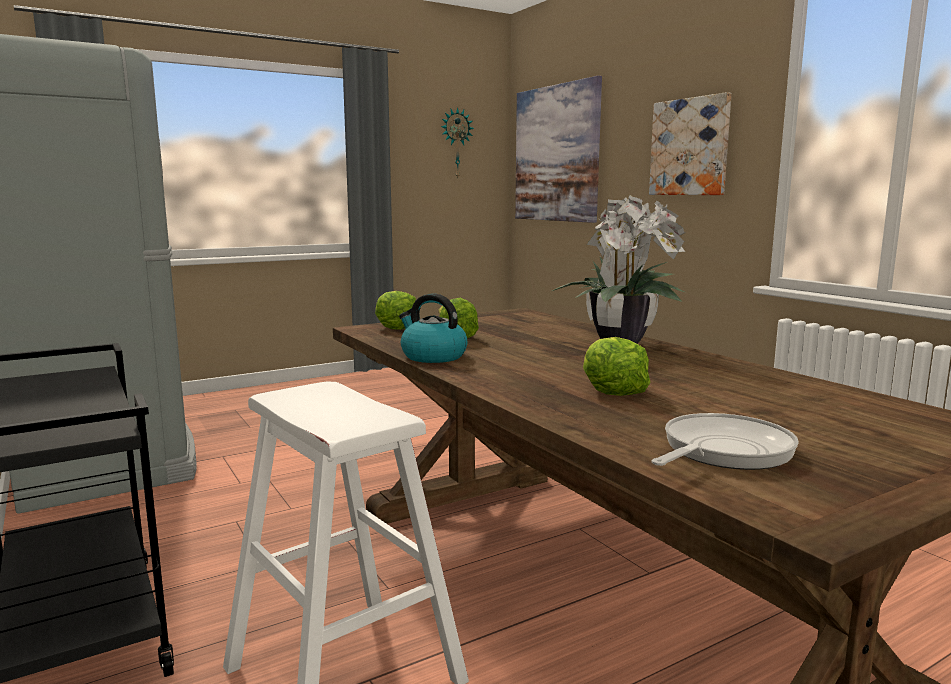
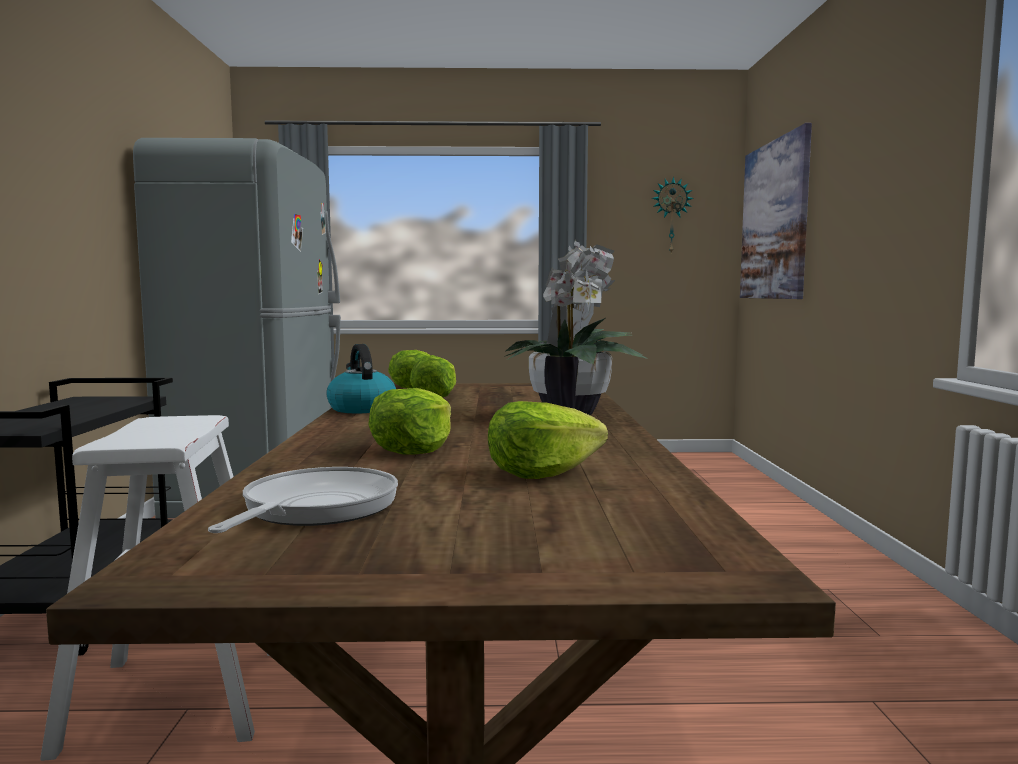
camera: 30 degrees right, 5 degrees down
picture [649,92,731,195] -> none
frying pan [651,413,799,470] -> frying pan turned 60 degrees counterclockwise [208,467,398,533]
none -> lettuce [488,401,608,479]

